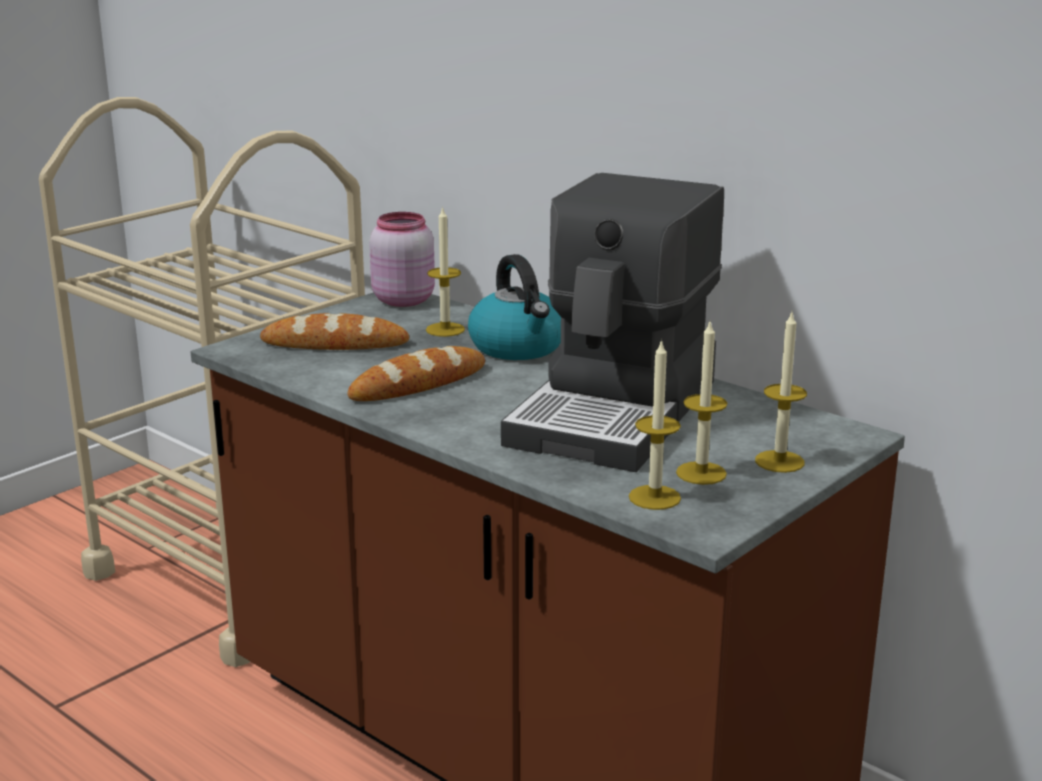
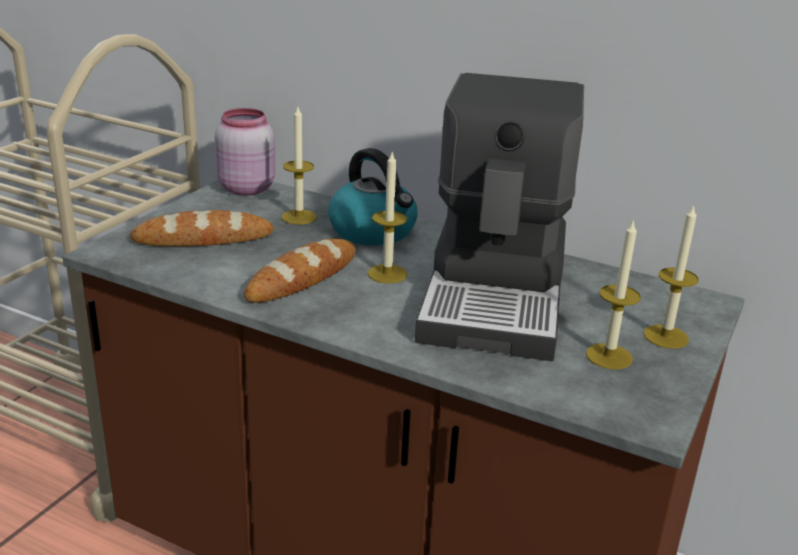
camera: 15 degrees left, 5 degrees up
candle [629,339,681,510] -> candle moved to [368,150,407,284]

